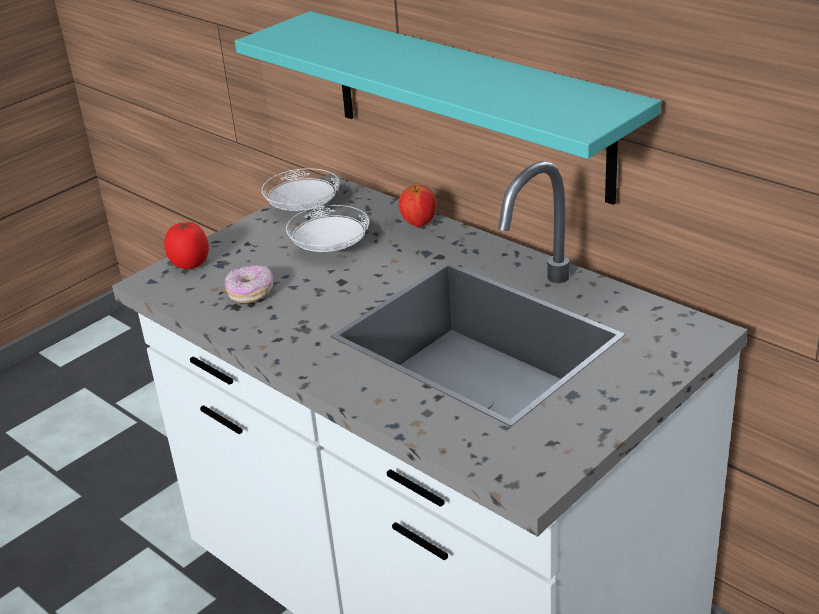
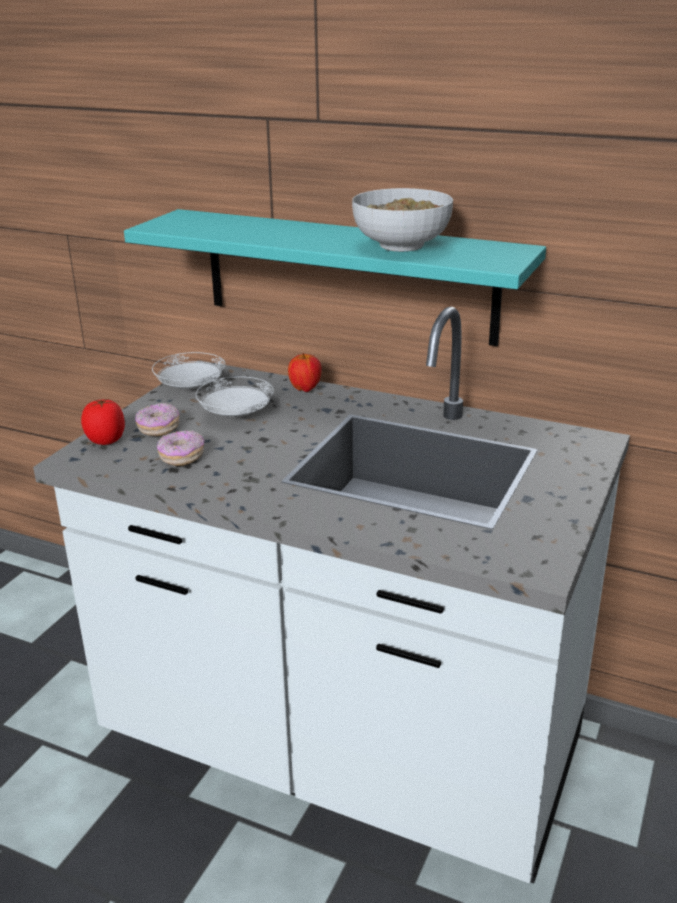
camera: 20 degrees left, 5 degrees down
none -> donut [135,403,179,436]
none -> bowl [352,188,453,252]

